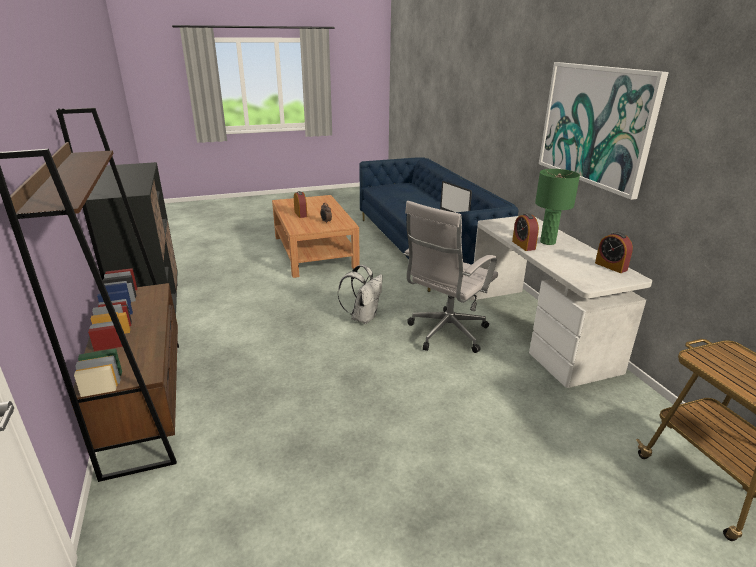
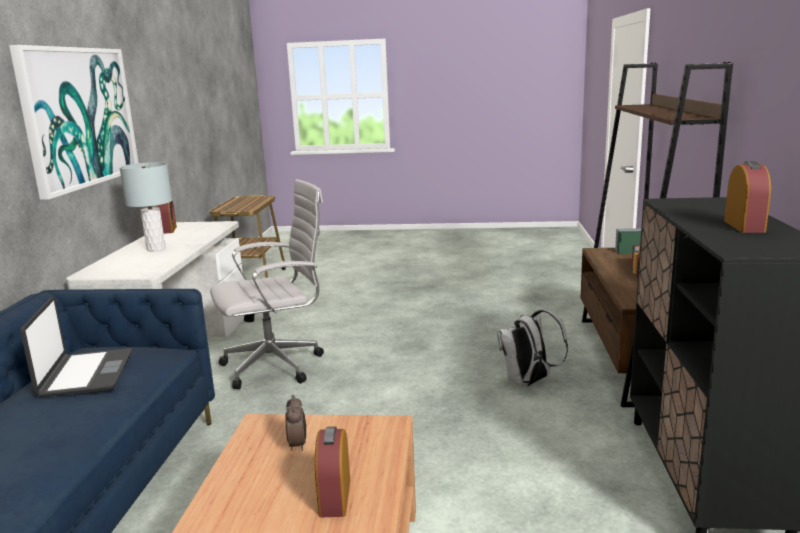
camera: 155 degrees left, 10 degrees down
white backpack [338,265,383,324] -> white backpack moved to [497,310,568,387]
alarm clock [512,213,539,251] -> alarm clock moved to [724,161,771,233]
green table lamp [535,169,580,245] -> grey table lamp [119,162,172,251]

